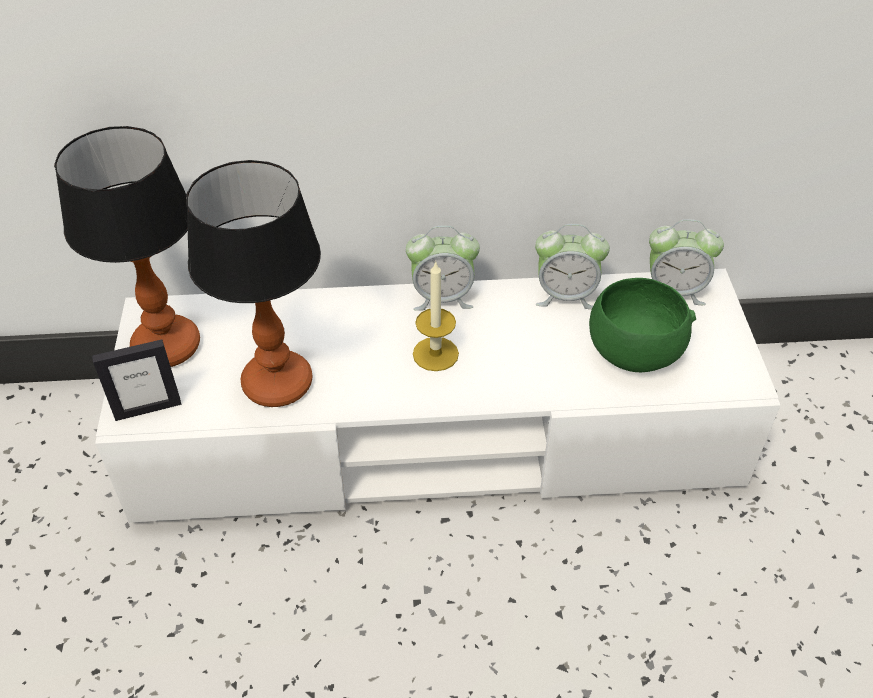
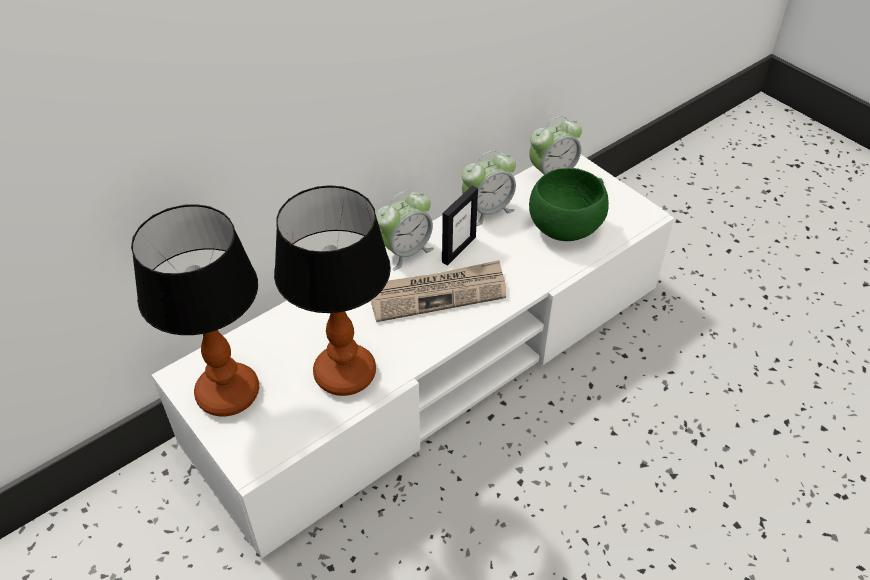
camera: 35 degrees left, 0 degrees up
picture frame [92,339,181,421] -> picture frame moved to [442,186,478,265]
candle [413,261,459,371] -> newspaper [371,260,506,322]

